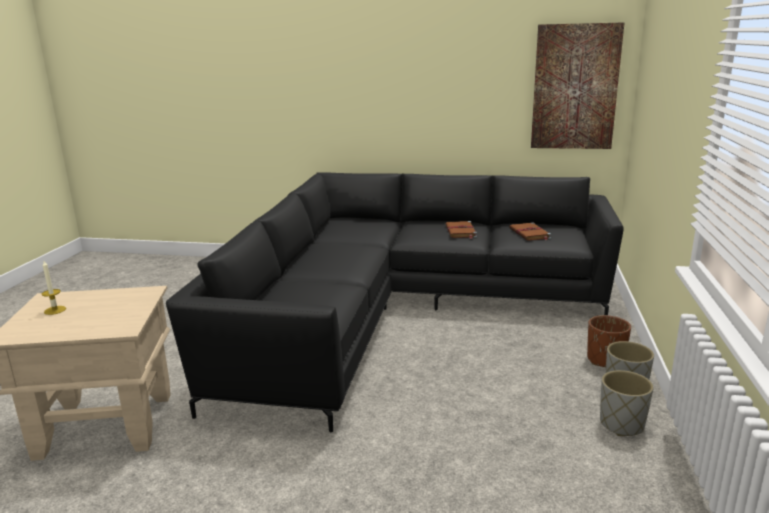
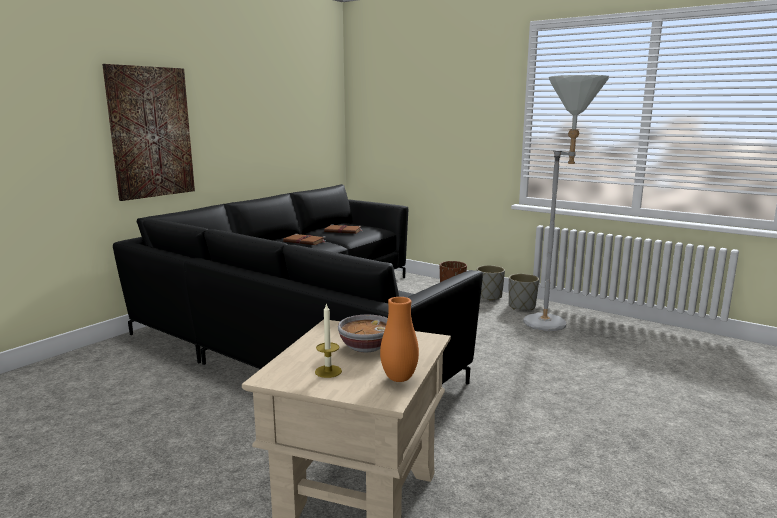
camera: 65 degrees left, 5 degrees down
picture [531,22,625,149] -> picture moved to [102,64,195,201]
none -> bowl [338,315,388,352]
none -> orange vase [380,297,419,382]
none -> grey floor lamp [523,75,609,331]

